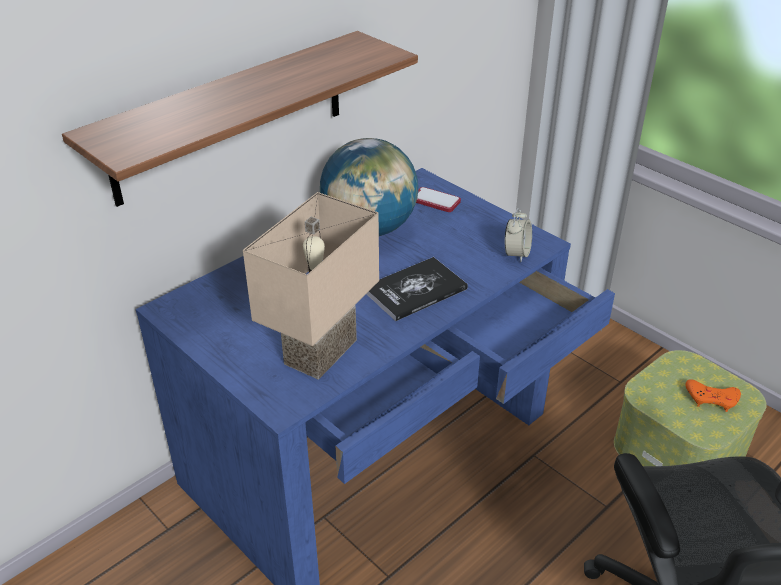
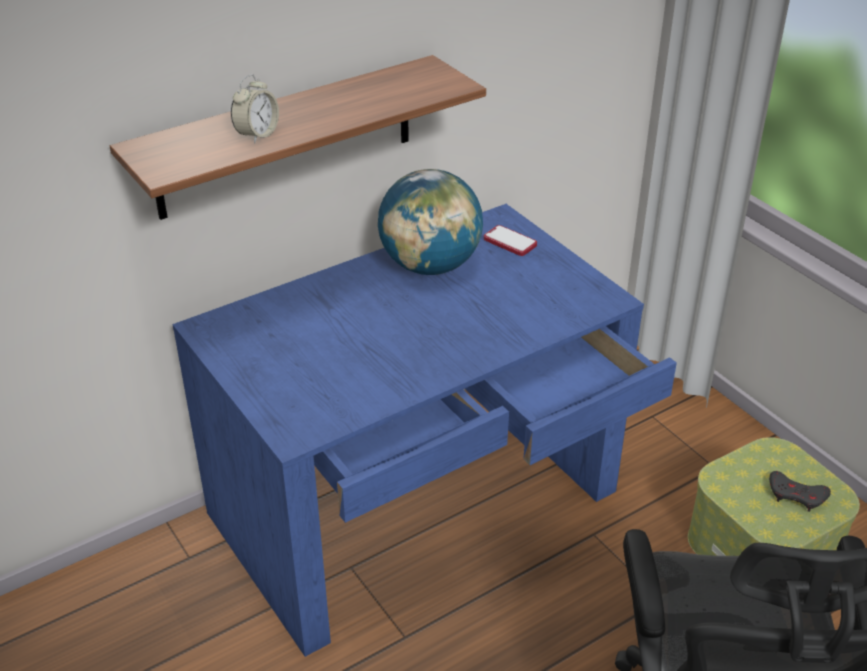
camera: 10 degrees right, 0 degrees up
beige table lamp [243,192,379,380] -> none
book [367,257,468,321] -> none
alarm clock [505,208,532,262] -> alarm clock moved to [231,74,279,143]
orange game controller [685,379,741,412] -> grey game controller [769,471,831,512]

